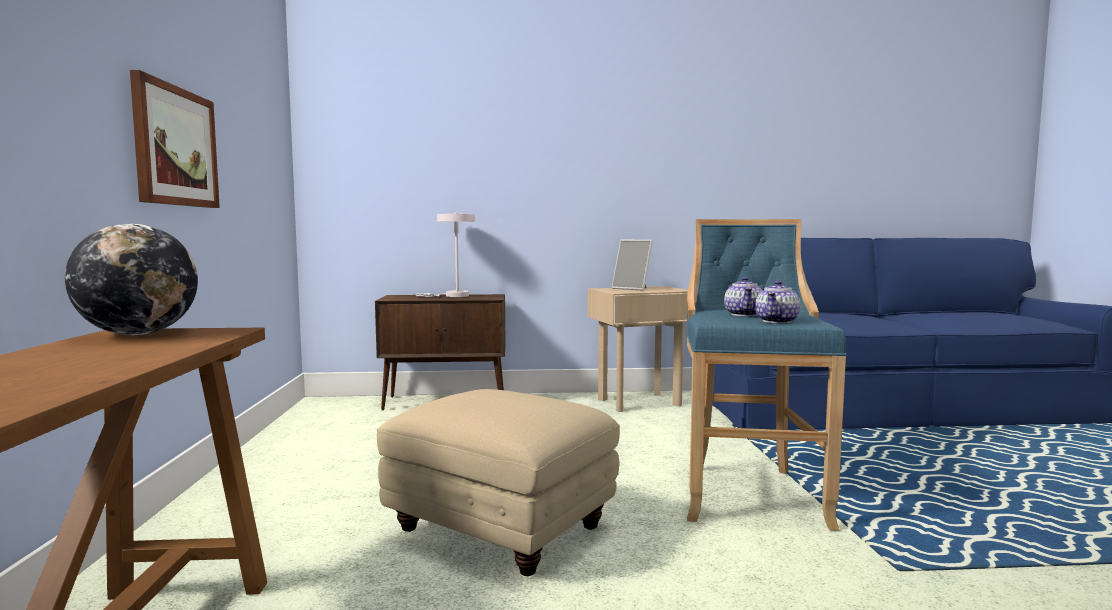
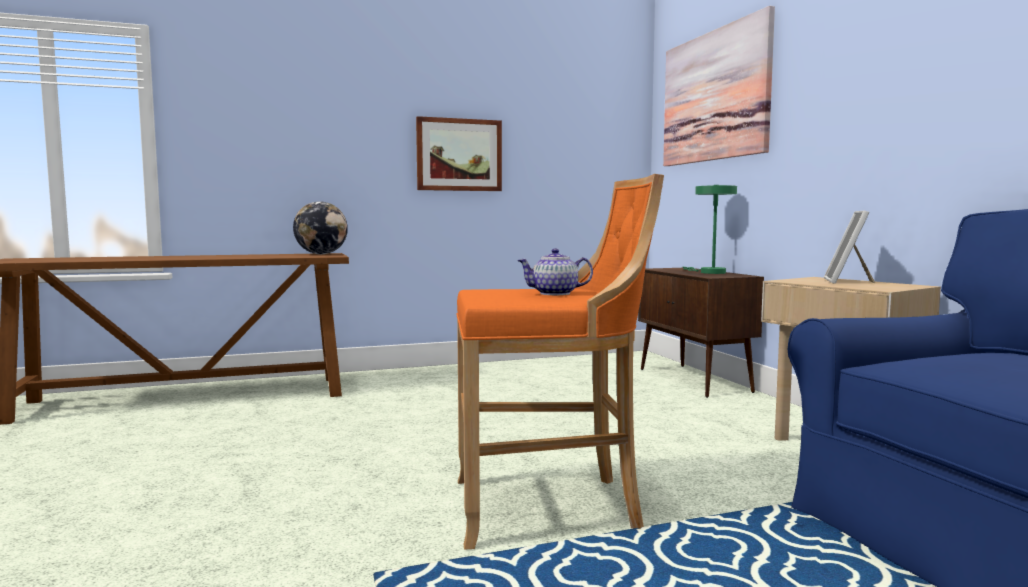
camera: 75 degrees right, 0 degrees up
beige ottoman [377,389,620,576] -> none
white table lamp [415,213,475,297] -> green table lamp [683,185,737,274]
blue stool [687,219,847,531] -> orange stool [457,174,664,550]
teapot [755,280,800,323] -> none
none -> picture [663,6,775,166]

